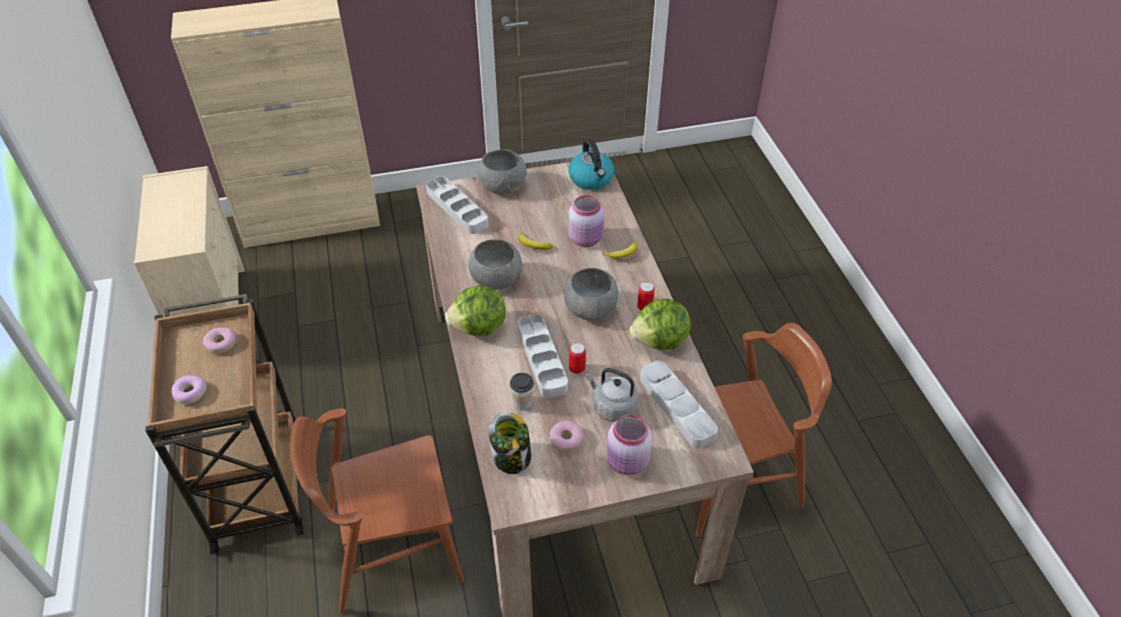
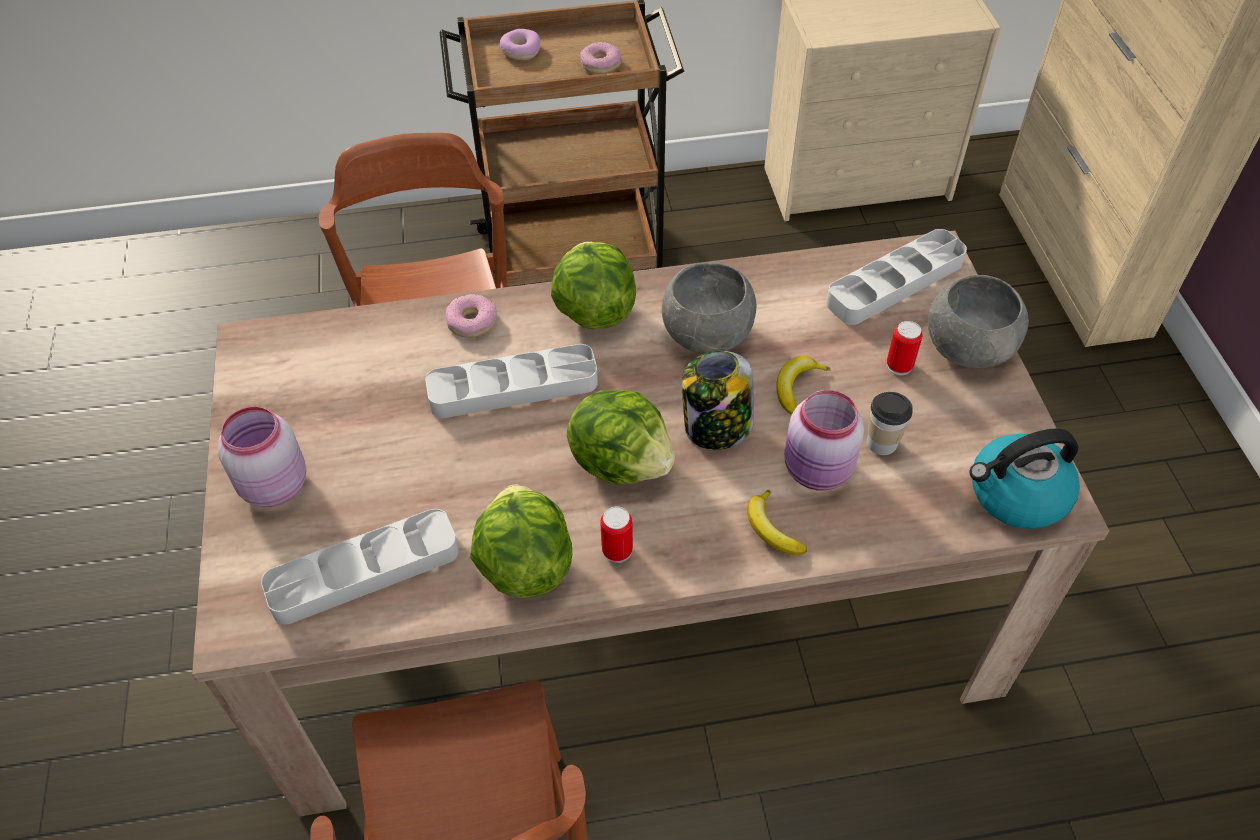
camera: 95 degrees right, 5 degrees up
jar [489,412,531,474] -> jar moved to [682,351,754,450]
cup [510,373,534,411] -> cup moved to [867,392,913,455]
donut [549,421,583,452] -> donut moved to [446,294,497,338]
grey bowl [564,268,618,320] -> lettuce [567,390,675,485]
can [569,343,586,375] -> can moved to [887,321,923,375]
grey kettle [586,368,639,422] -> none

